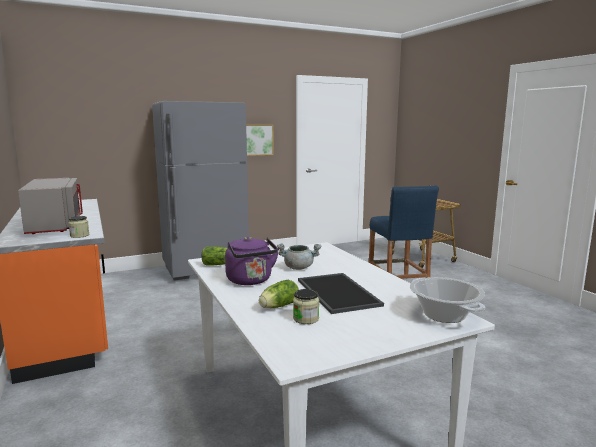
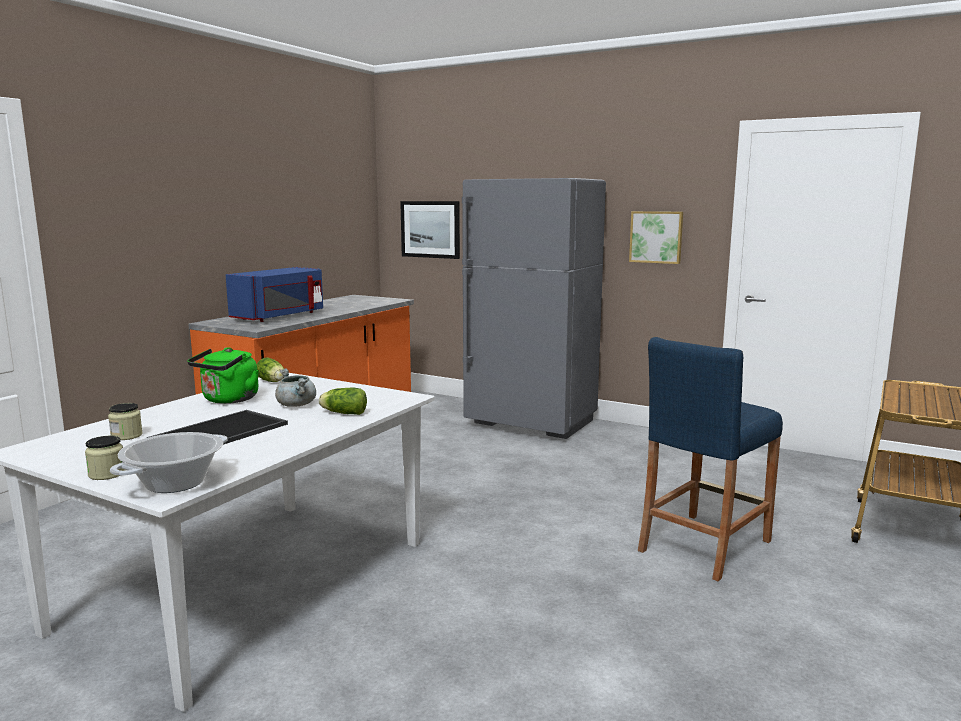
camera: 55 degrees right, 0 degrees up
grey microwave [18,178,83,234] -> blue microwave [226,267,323,322]
jar [68,216,89,238] -> jar moved to [85,436,125,480]
purple kettle [225,237,279,285] -> green kettle [187,347,259,404]
lettuce [259,280,299,308] -> lettuce moved to [319,388,367,415]
none -> picture [400,201,460,259]

